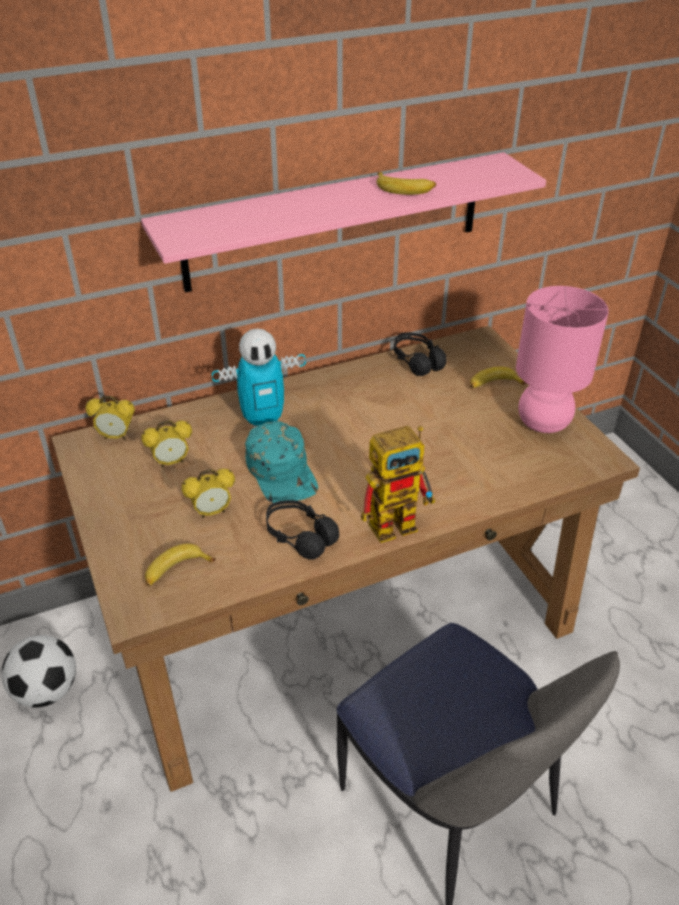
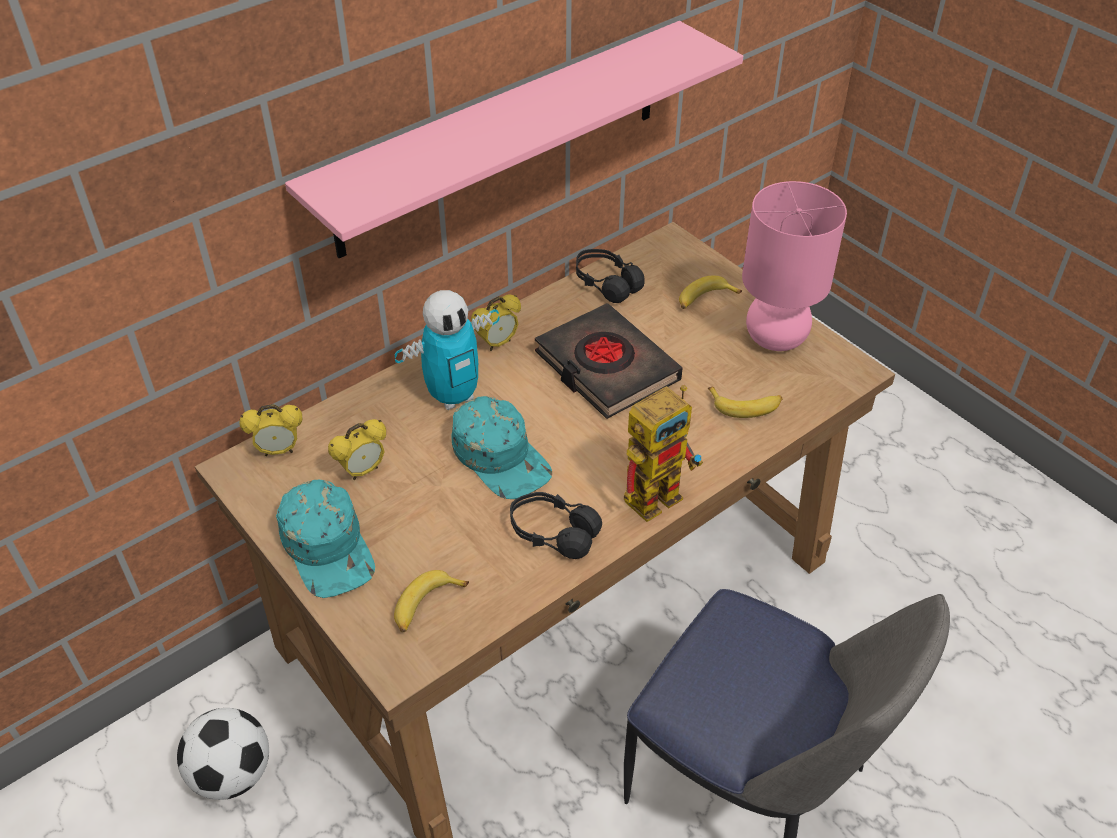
camera: 15 degrees left, 5 degrees up
alarm clock [181,469,235,518] -> alarm clock moved to [471,295,521,351]
banana [377,172,436,195] -> banana moved to [708,387,783,418]
none -> turquoise cap [276,480,375,598]
none -> black book [535,303,683,419]

